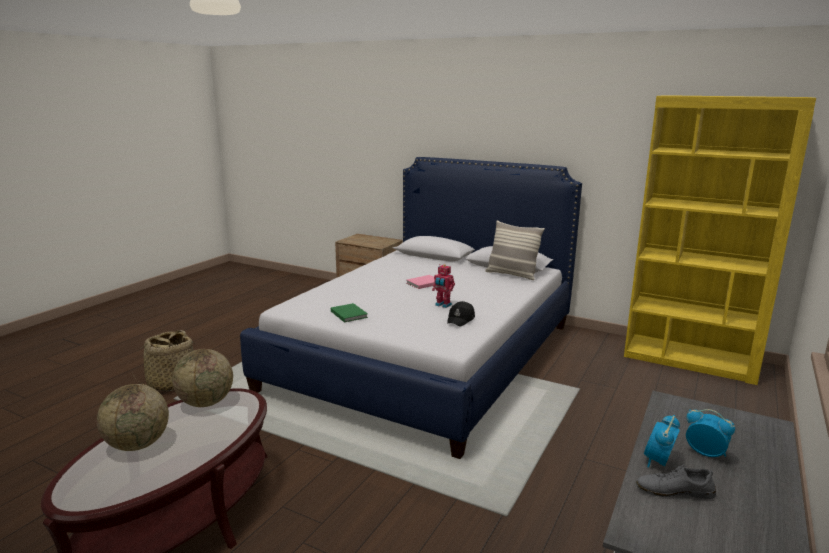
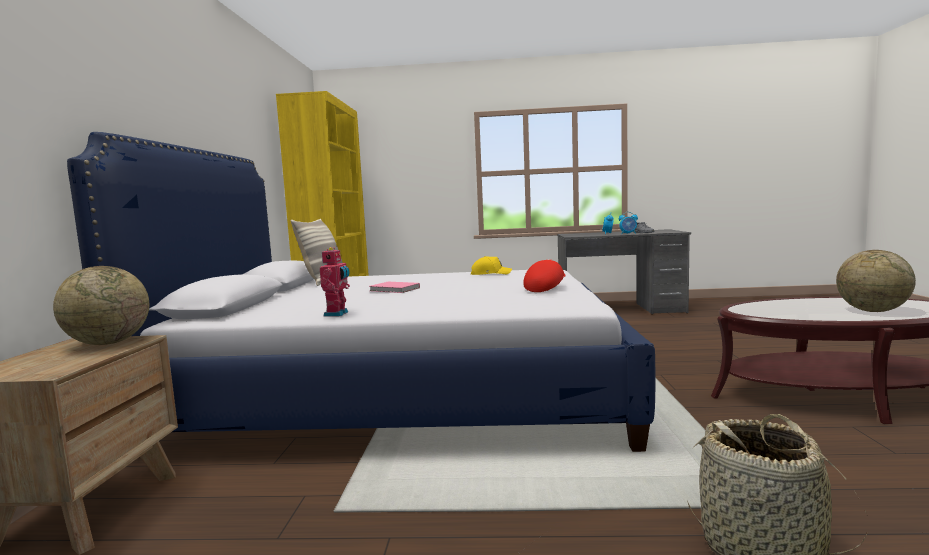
camera: 115 degrees left, 10 degrees down
globe [172,349,233,407] -> globe moved to [53,266,149,345]
green book [331,303,368,322] -> red cap [523,259,566,292]
toy robot [432,264,455,308] -> toy robot moved to [320,247,350,317]
black cap [447,301,475,327] -> yellow cap [471,256,512,275]

